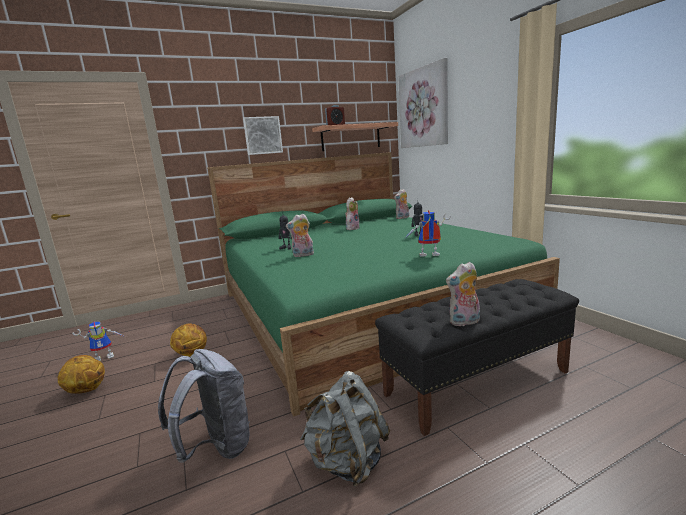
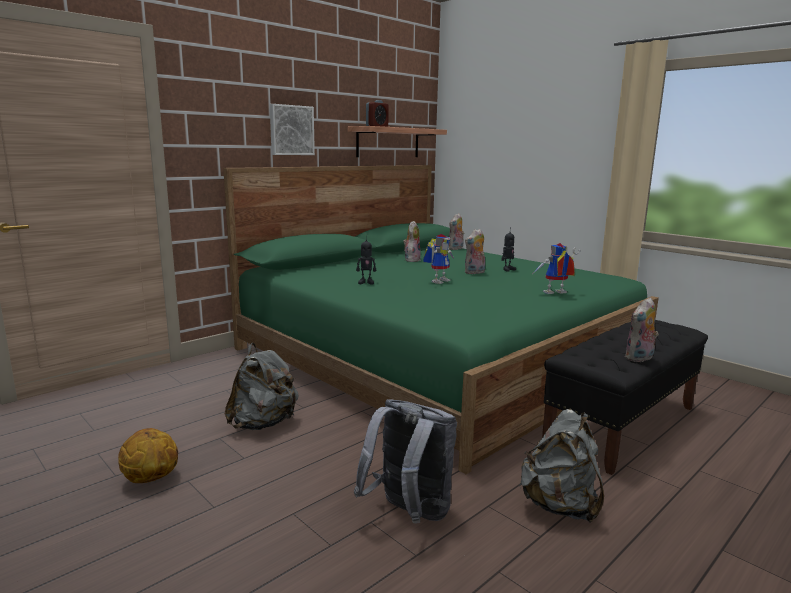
camera: 20 degrees left, 0 degrees up
toy robot [72,322,125,361] -> toy robot moved to [423,234,454,284]
basketball [170,323,207,357] -> grey backpack [225,343,299,430]
plush toy [286,214,314,257] -> plush toy moved to [465,229,485,274]
picture [398,58,448,148] -> none

